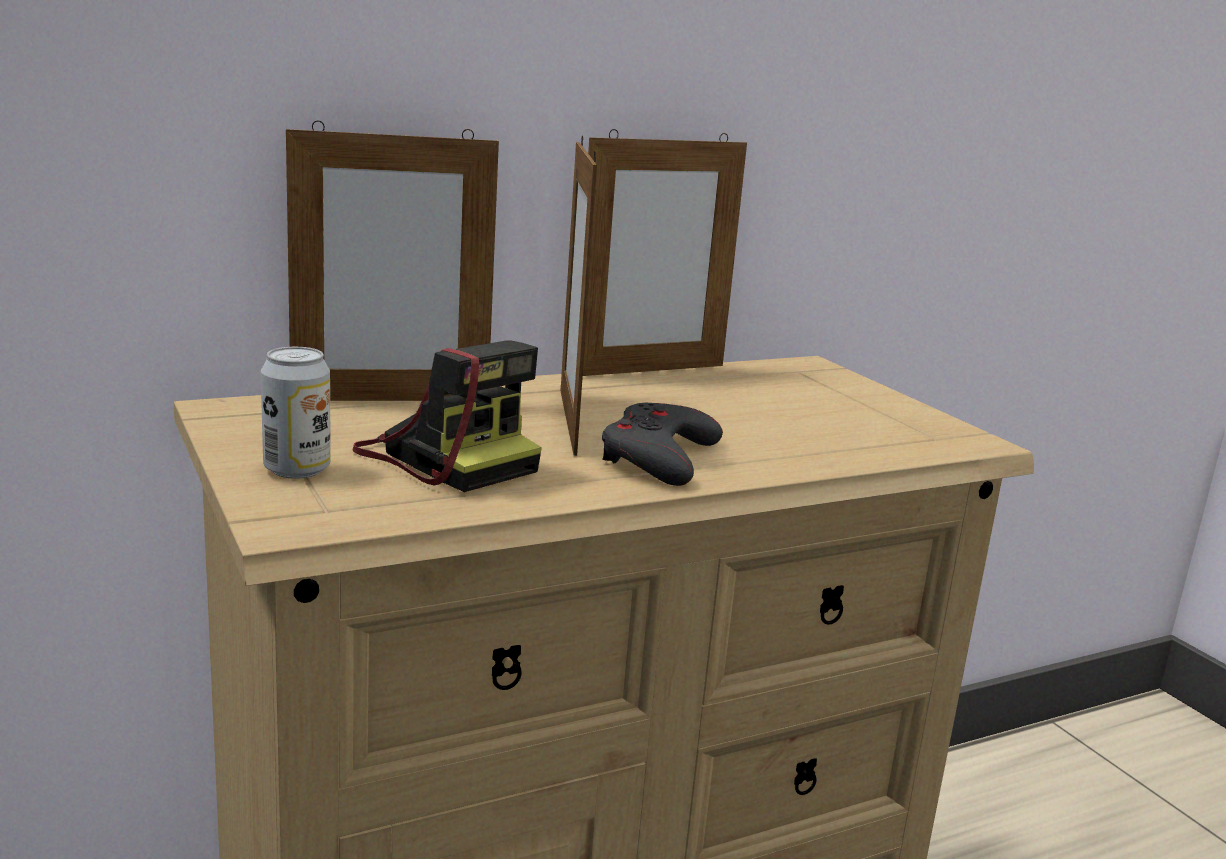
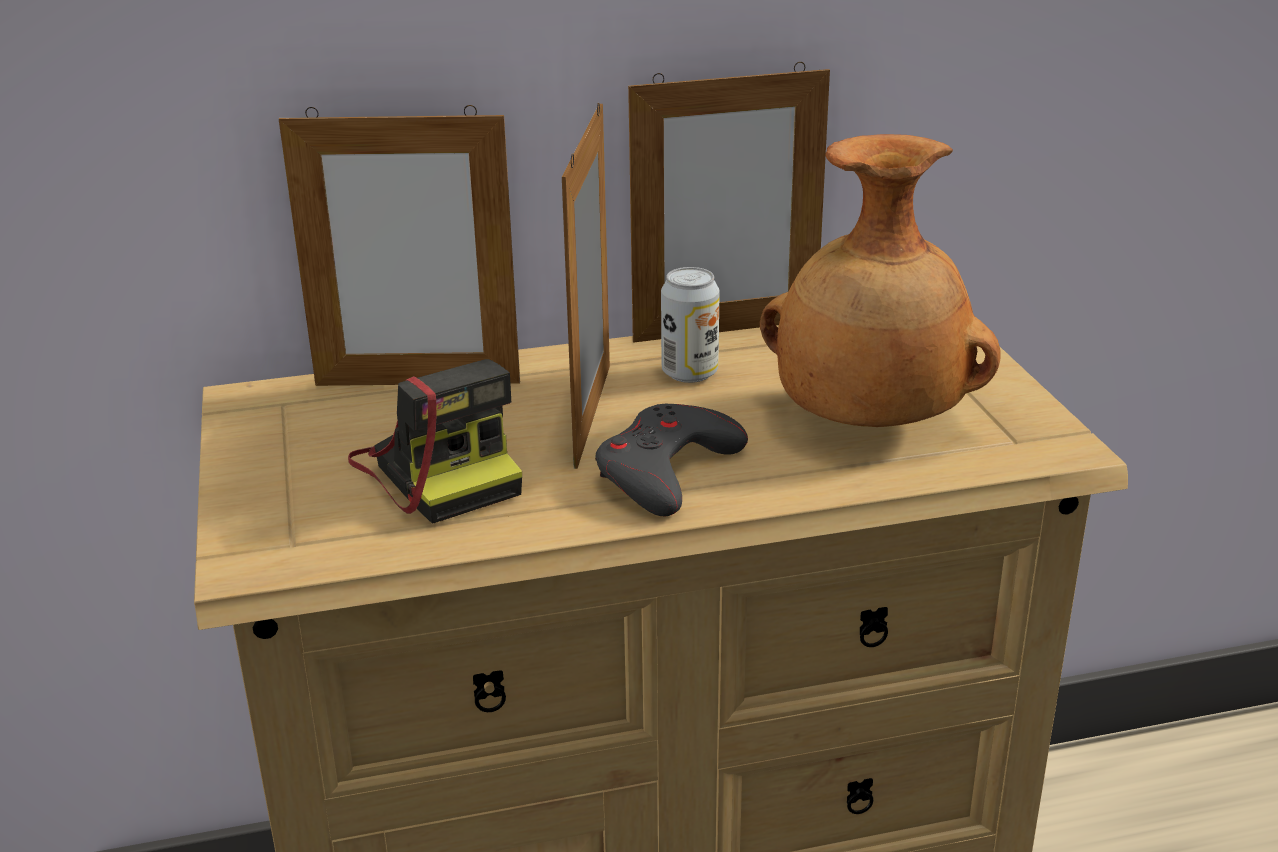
camera: 15 degrees right, 10 degrees up
can [261,347,331,479] -> can moved to [661,267,720,383]
none -> brown vase [760,134,1001,427]

